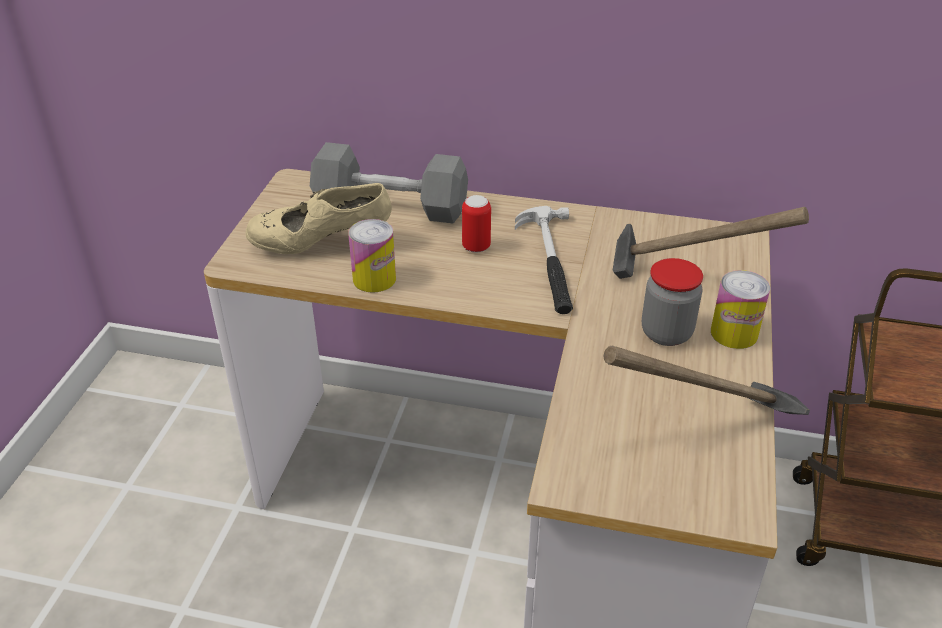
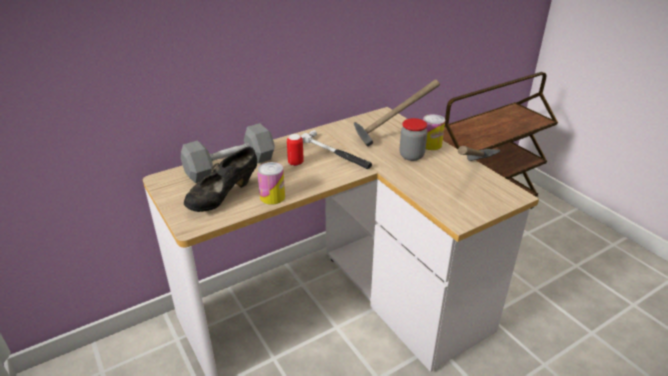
camera: 45 degrees left, 5 degrees down
beige shoe [246,183,392,254] -> black shoe [184,147,257,212]

